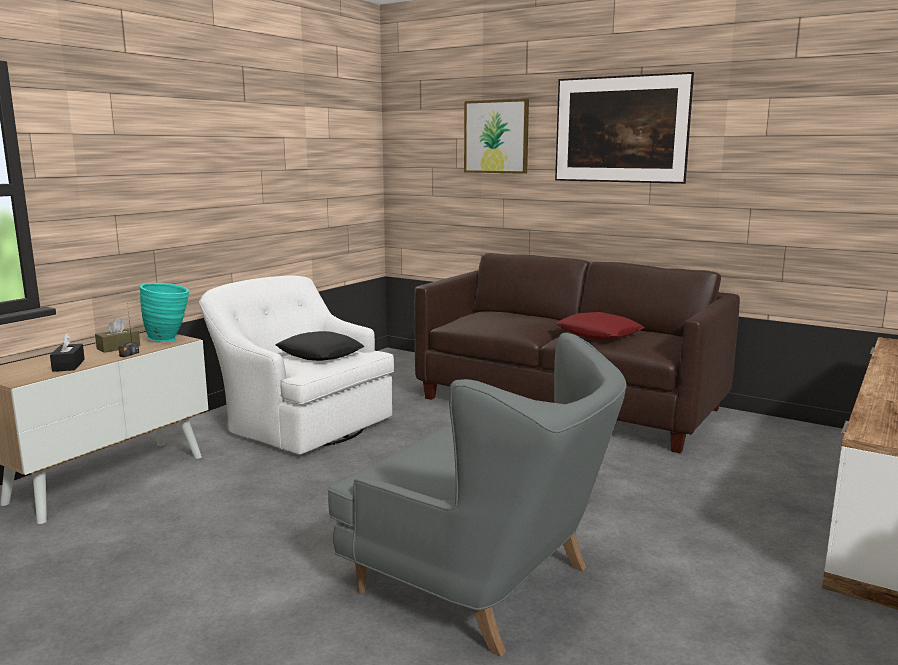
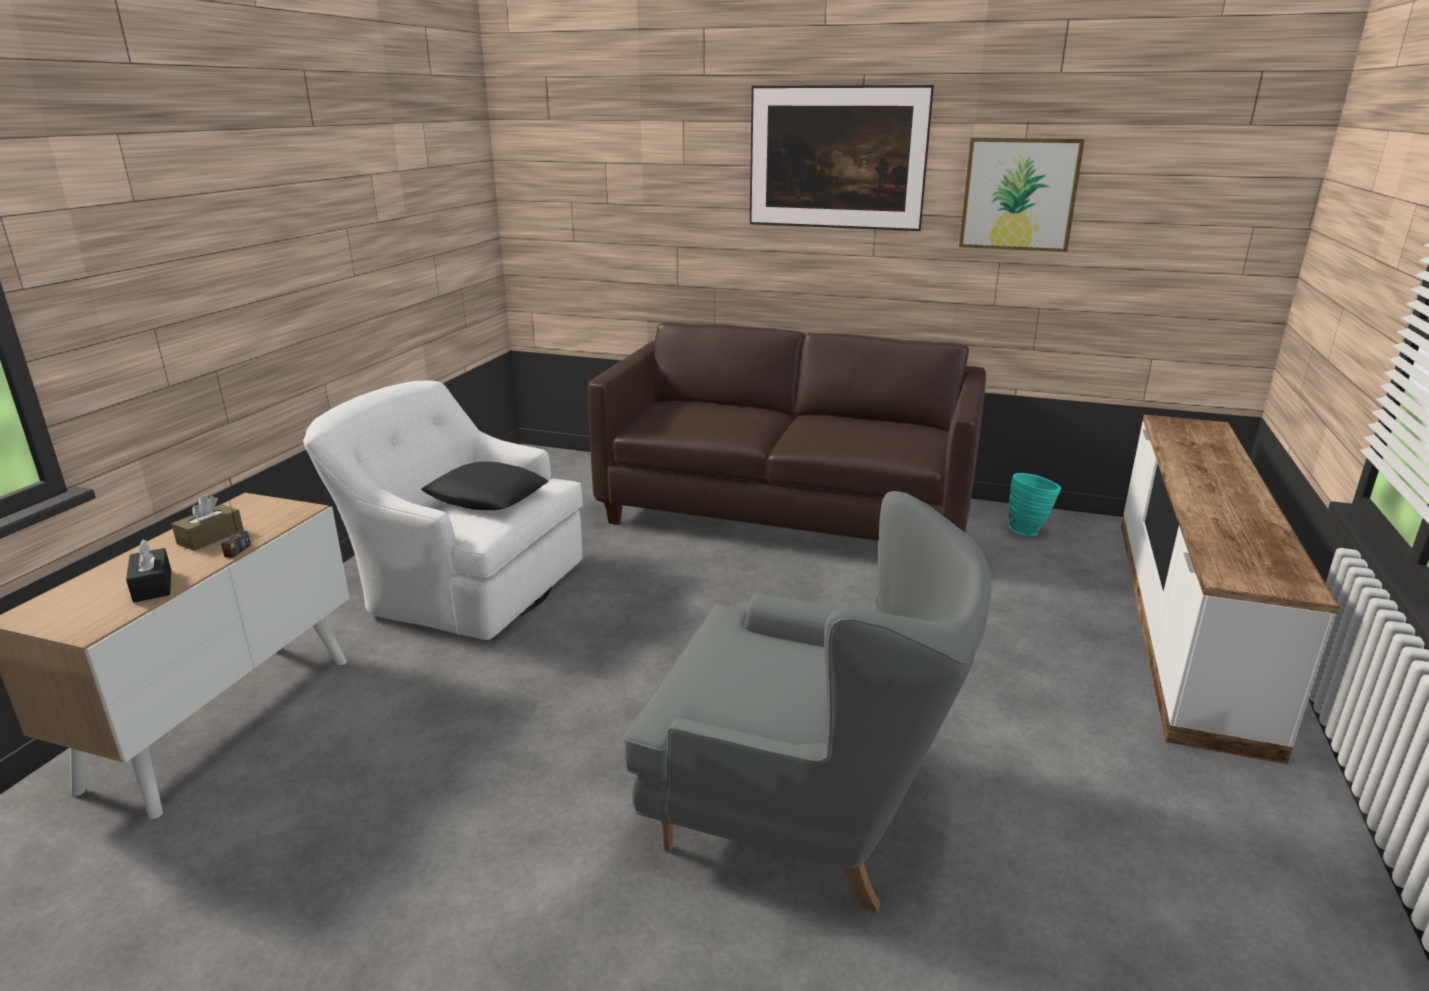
camera: 15 degrees left, 10 degrees up
turquoise vase [140,283,189,342] -> turquoise vase moved to [1008,473,1061,536]
picture [464,99,529,174] -> picture moved to [959,137,1085,252]
red pillow [555,312,645,340] -> none

